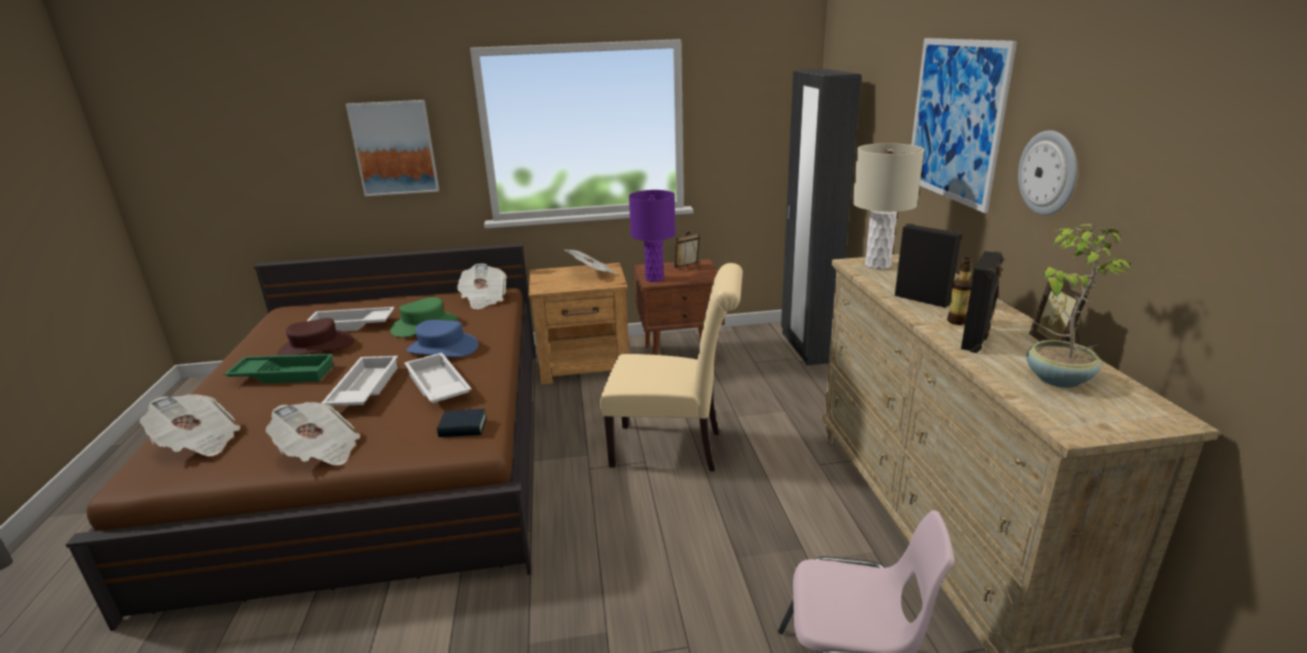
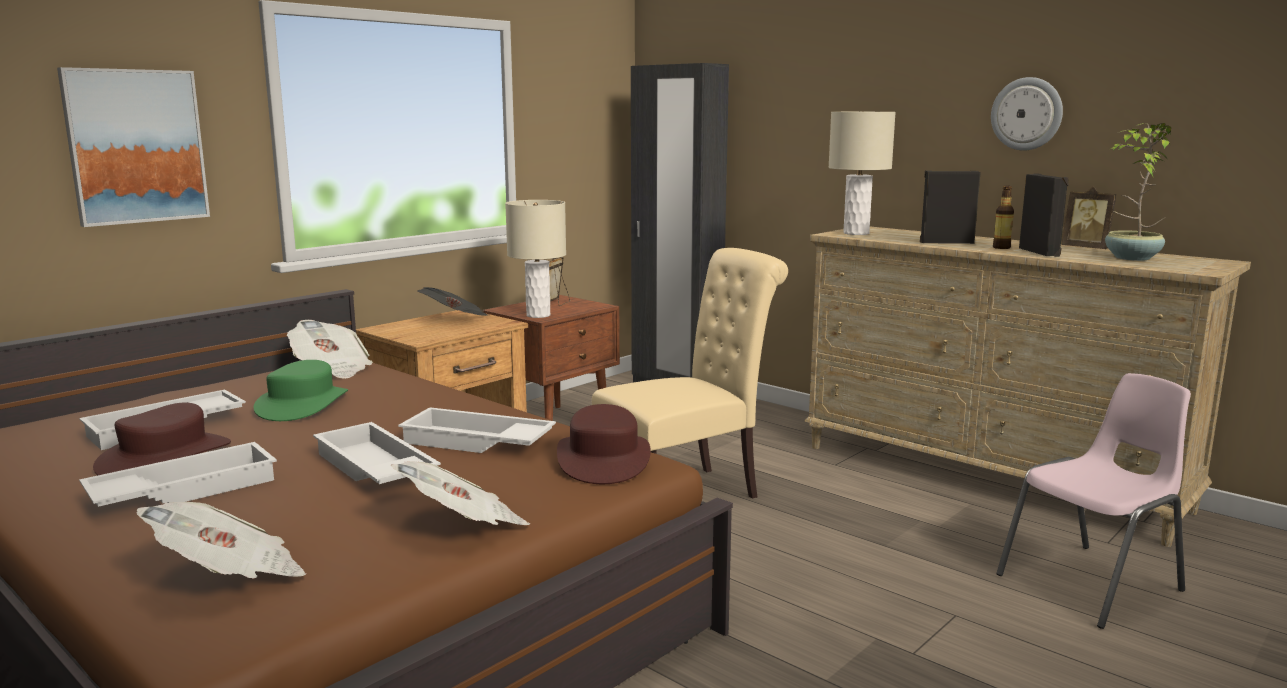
camera: 40 degrees left, 10 degrees down
green tray [223,354,334,384] -> white tray [79,442,277,507]
blue hat [407,320,478,357] -> none
book [437,409,487,437] -> brown hat [557,404,651,484]
purple table lamp [629,190,676,282] -> beige table lamp [505,200,566,318]
picture [911,38,1017,213] -> none

